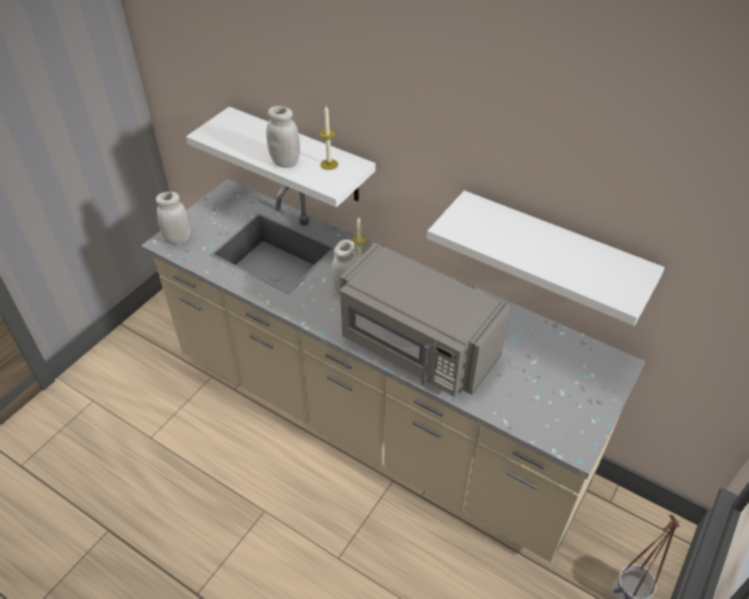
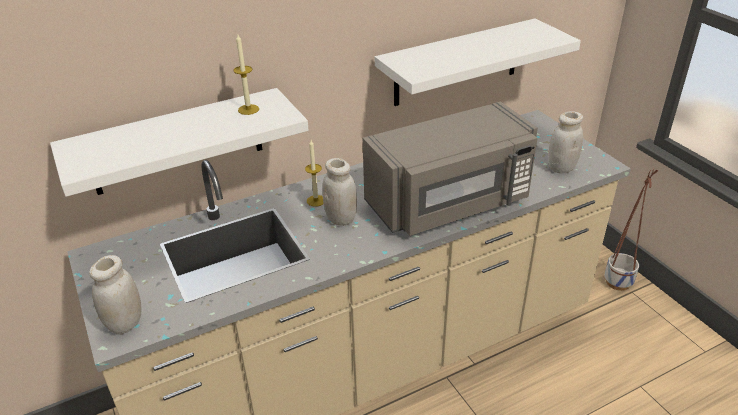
camera: 60 degrees left, 10 degrees down
white jar [266,106,300,168] -> white jar moved to [548,111,583,173]

